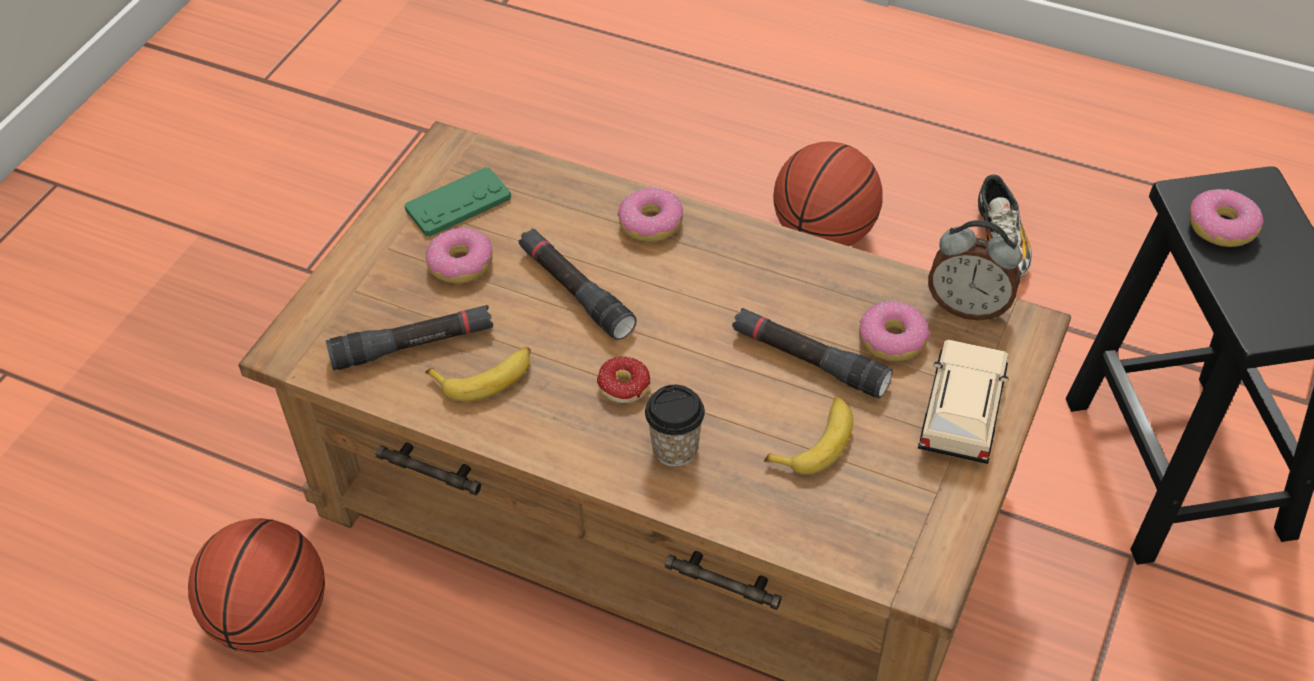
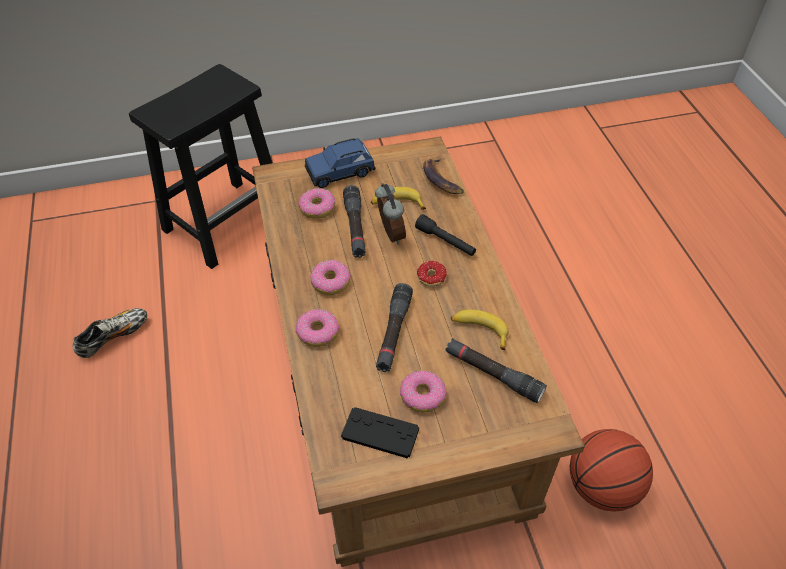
camera: 130 degrees left, 0 degrees up
green game controller [404,167,511,237] -> black game controller [341,407,419,459]
cup [645,385,705,466] -> black flashlight [415,214,476,256]
basketball [773,141,883,246] -> none
beige toy car [918,340,1009,464] -> blue toy car [305,138,375,188]
alarm clock [928,220,1021,321] -> alarm clock moved to [375,183,406,245]
donut [1189,189,1264,247] -> donut moved to [310,260,351,295]
none -> banana [423,158,464,194]

